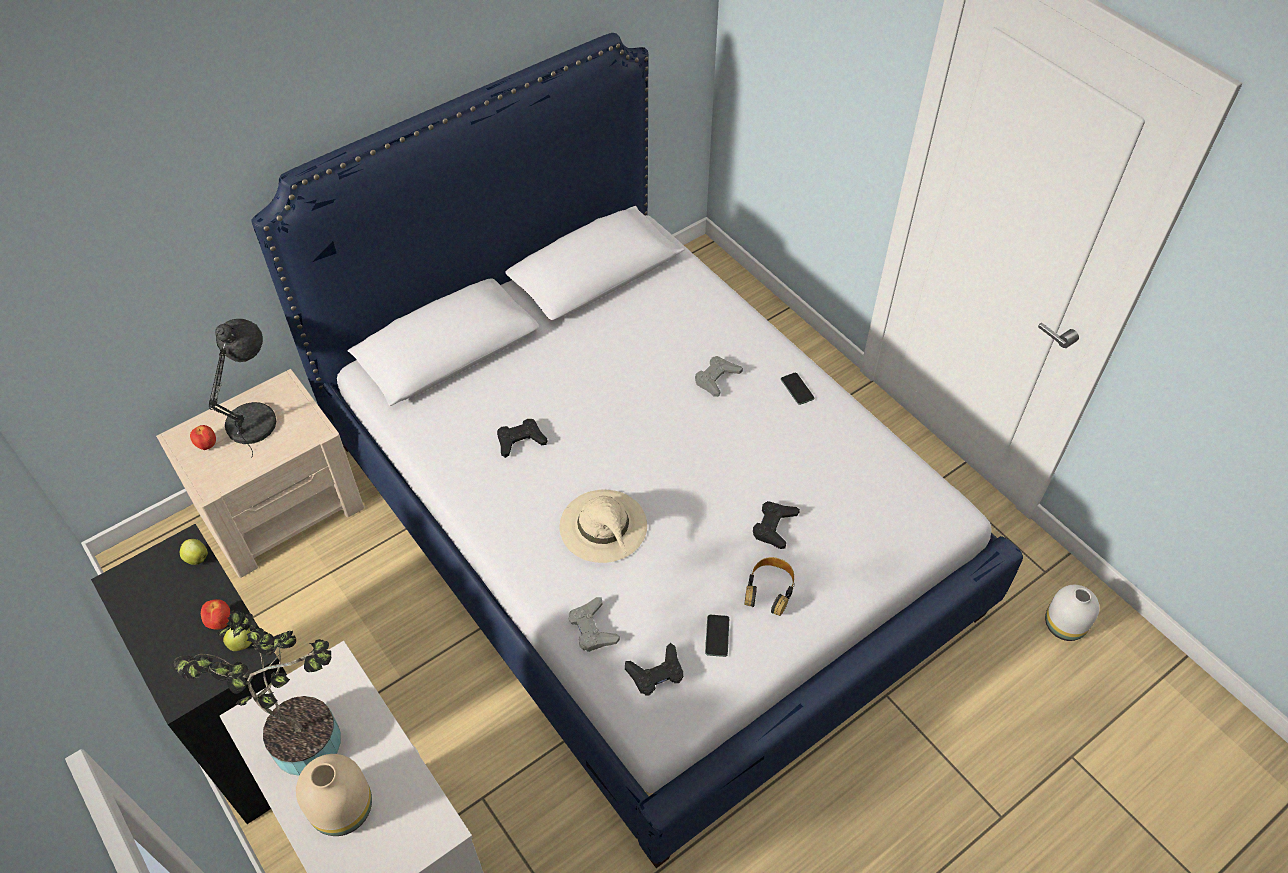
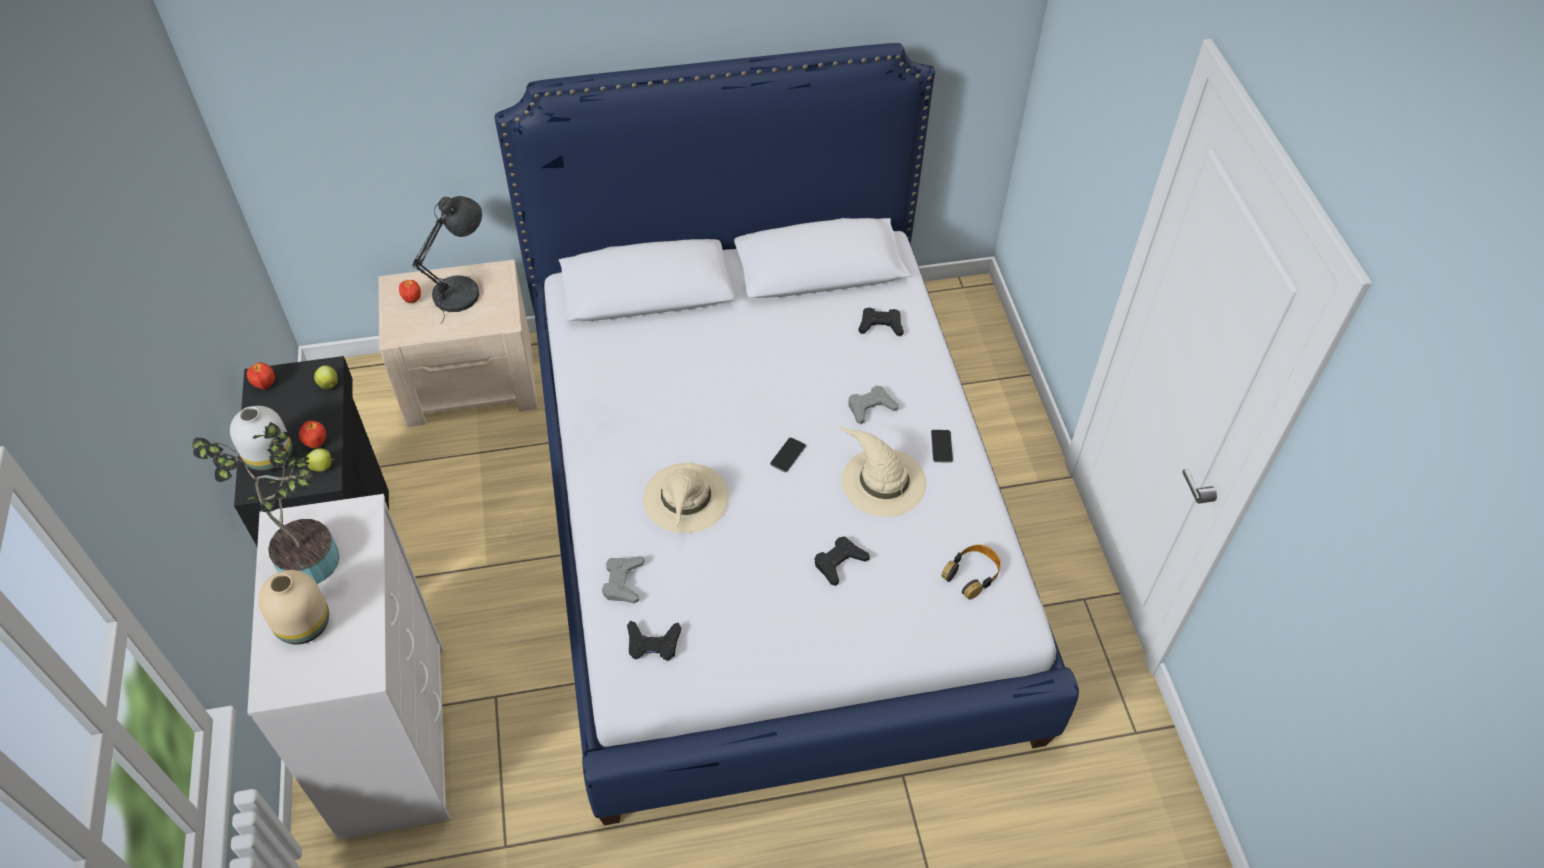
camera: 25 degrees right, 0 degrees up
black game controller [497,419,547,458] -> black game controller moved to [858,308,904,336]
phone [705,615,729,657] -> phone moved to [770,437,806,472]
headphones [744,557,795,616] -> headphones moved to [941,544,1001,600]
white vase [1045,585,1099,641] -> white vase moved to [230,406,292,472]
none -> apple [247,362,275,389]
none -> beige hat [839,425,926,517]

